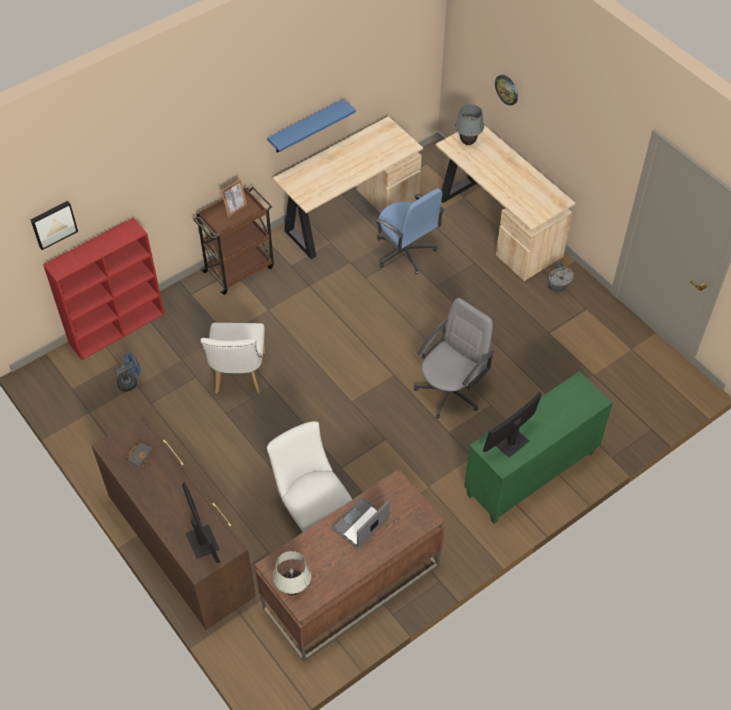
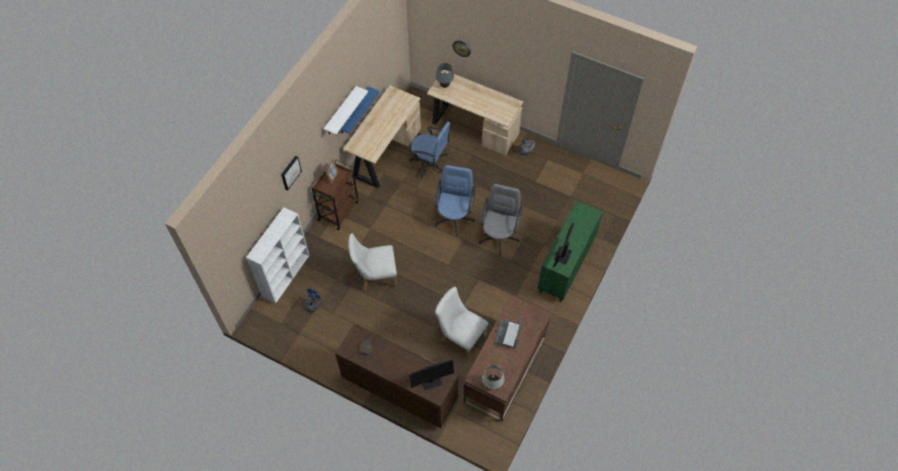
camera: 25 degrees left, 5 degrees up
picture [30,201,78,250] -> picture moved to [281,156,302,190]
red bookcase [43,218,165,360] -> white bookcase [246,207,310,304]
monitor [182,482,220,563] -> monitor turned 120 degrees clockwise [409,360,454,391]
white chair [200,323,266,394] -> white chair turned 105 degrees clockwise [348,233,397,290]
none -> white shelf [324,86,368,135]
none -> blue office chair [434,165,476,236]

